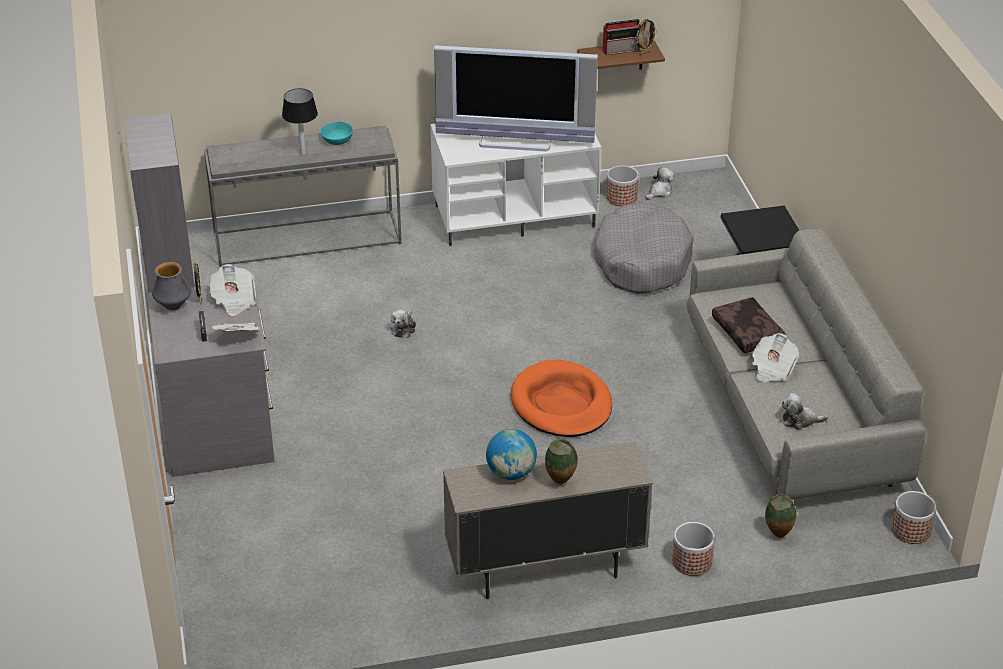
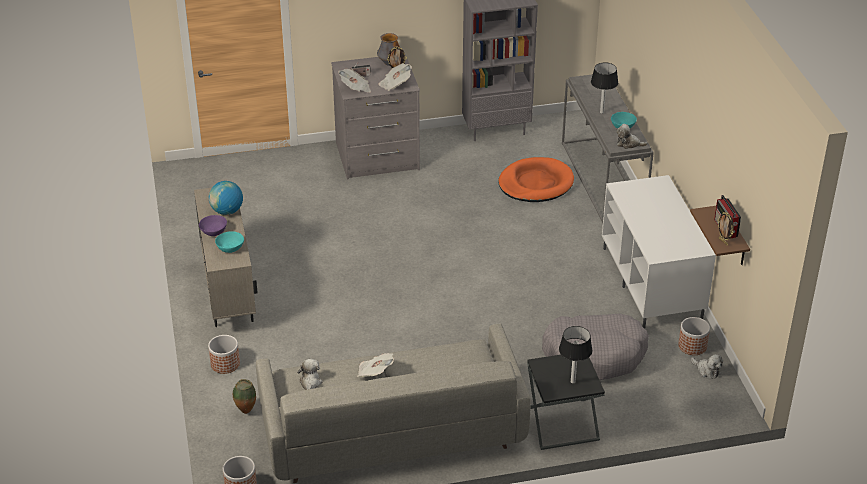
camera: 90 degrees right, 0 degrees up
plush toy [390,310,416,338] -> plush toy moved to [616,124,648,149]
television [434,45,598,151] -> none
orange dog bed [511,360,612,437] -> orange dog bed moved to [499,157,574,202]
vase [545,439,578,484] -> purple bowl [199,215,227,236]
brown pillow [712,297,786,353] -> none
none -> turquoise bowl [215,231,244,253]
none -> table lamp [559,326,592,384]

